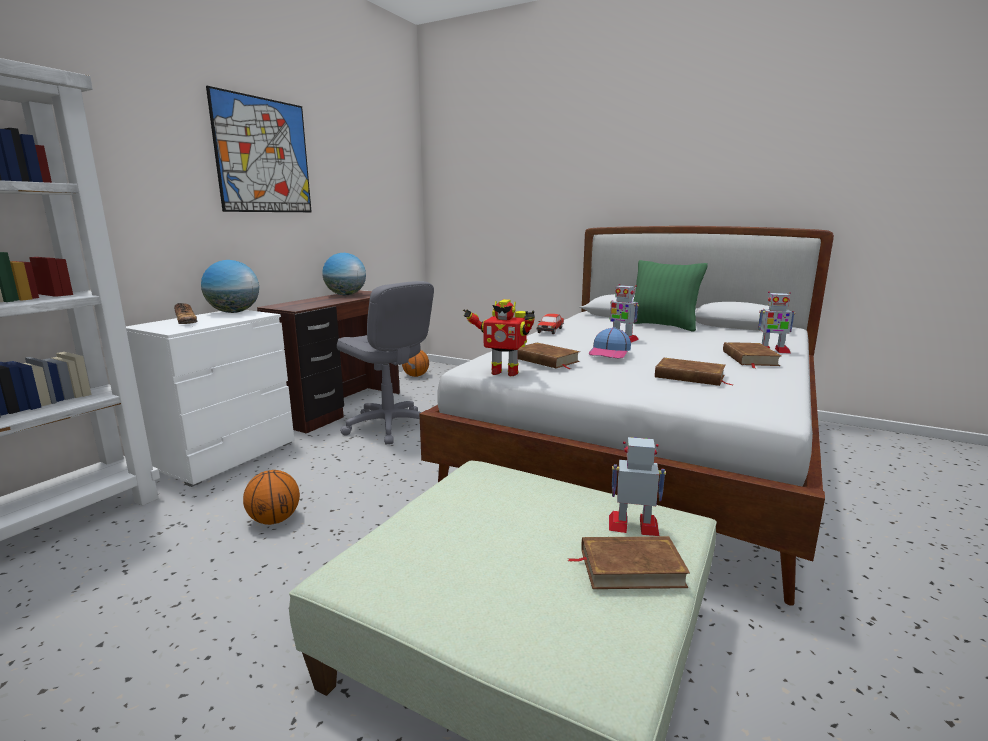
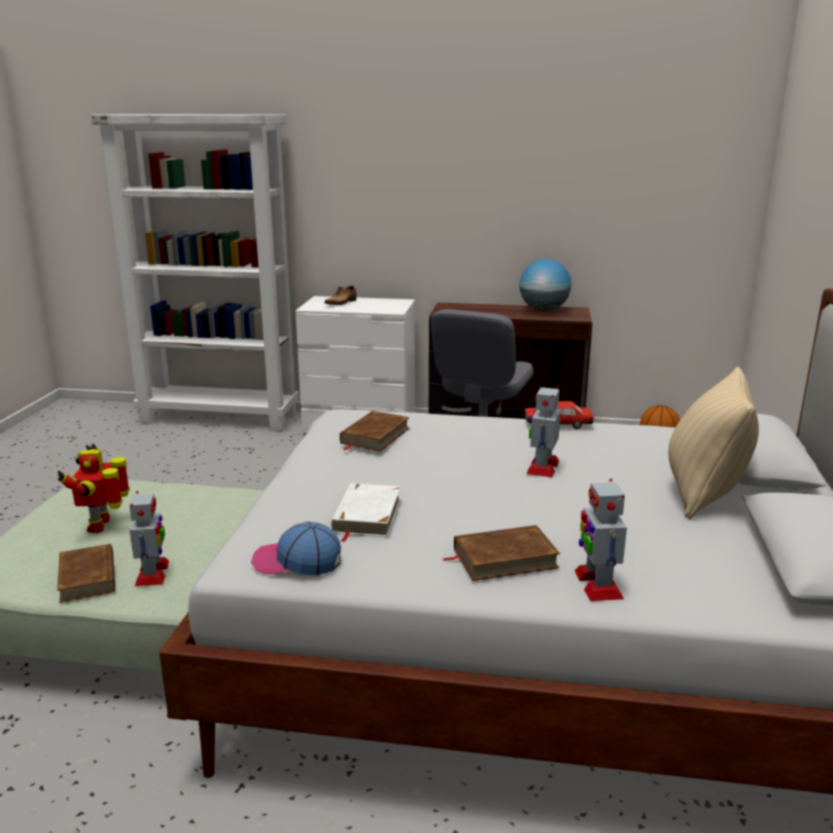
camera: 70 degrees right, 5 degrees up
globe [201,260,259,313] -> none
picture [206,86,312,212] -> none
basketball [243,470,300,525] -> none
toy robot [463,299,535,376] -> toy robot moved to [58,444,130,533]
cap [589,327,631,359] -> cap moved to [251,522,341,575]
green pillow [633,260,708,331] -> beige pillow [668,367,759,519]
brown book [655,358,733,386] -> white book [331,483,401,542]

